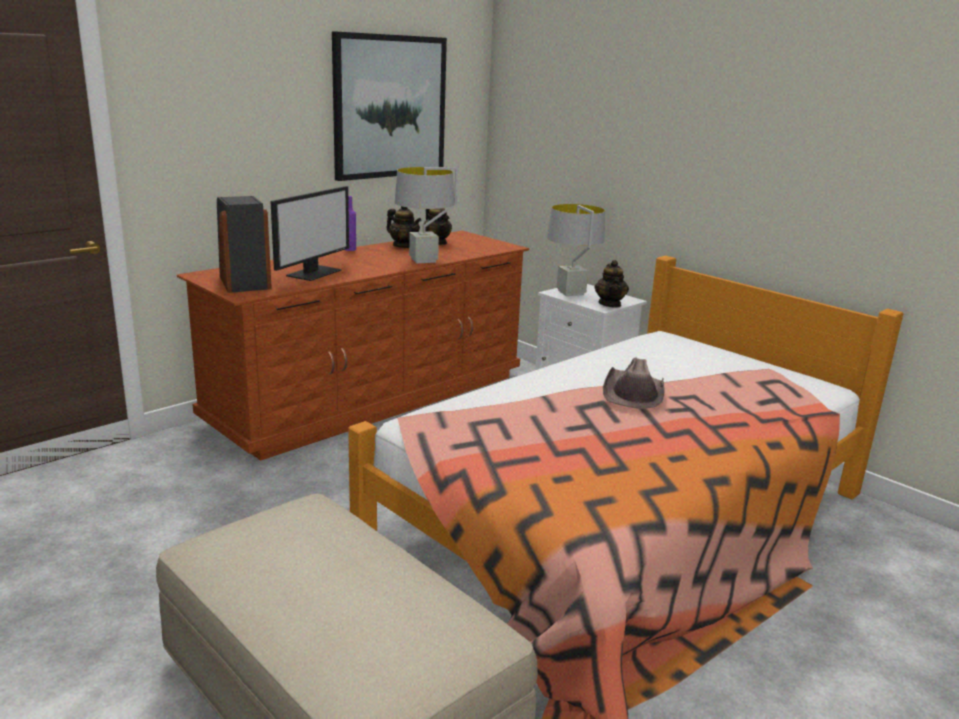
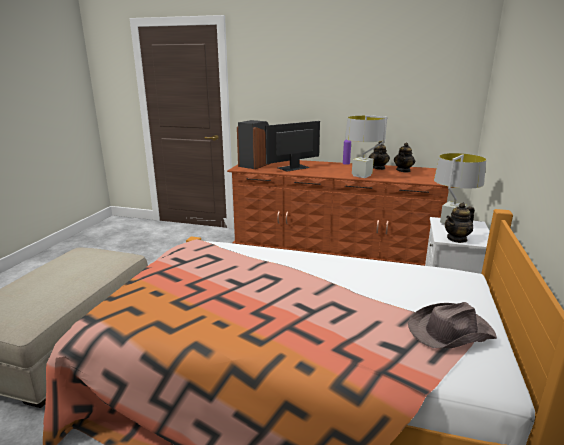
camera: 60 degrees right, 0 degrees up
monitor [270,186,349,281] -> monitor turned 150 degrees clockwise [265,121,320,172]
picture [332,31,447,181] -> none
brown hat [603,358,665,409] -> brown hat moved to [408,302,497,348]

